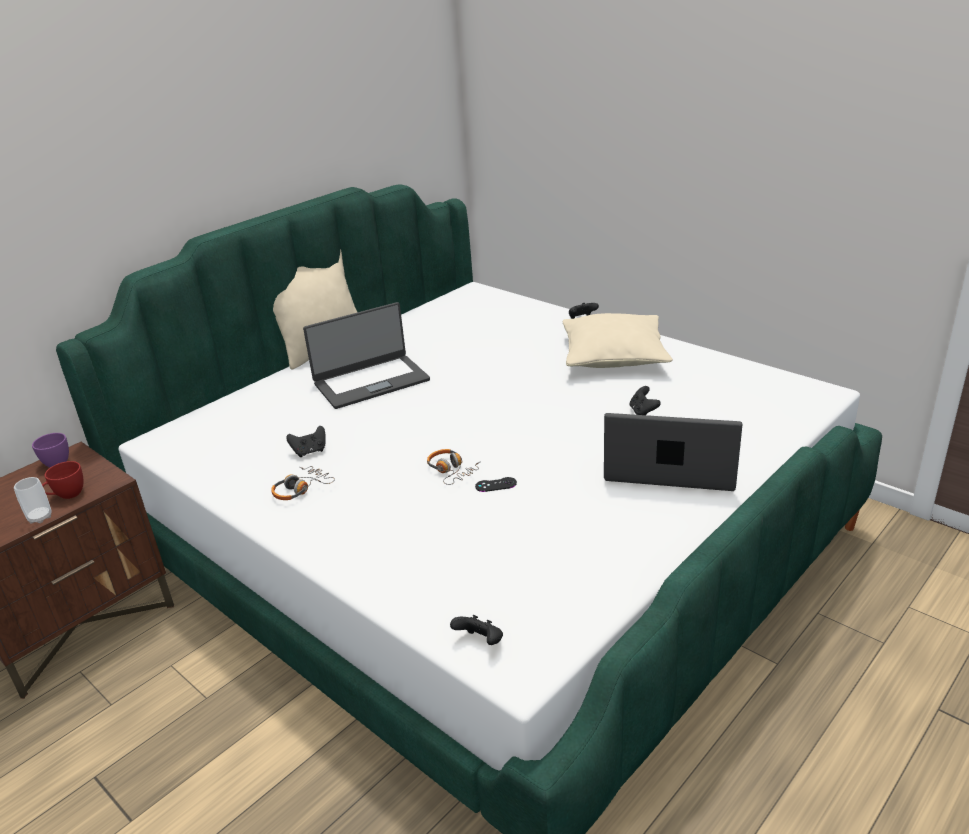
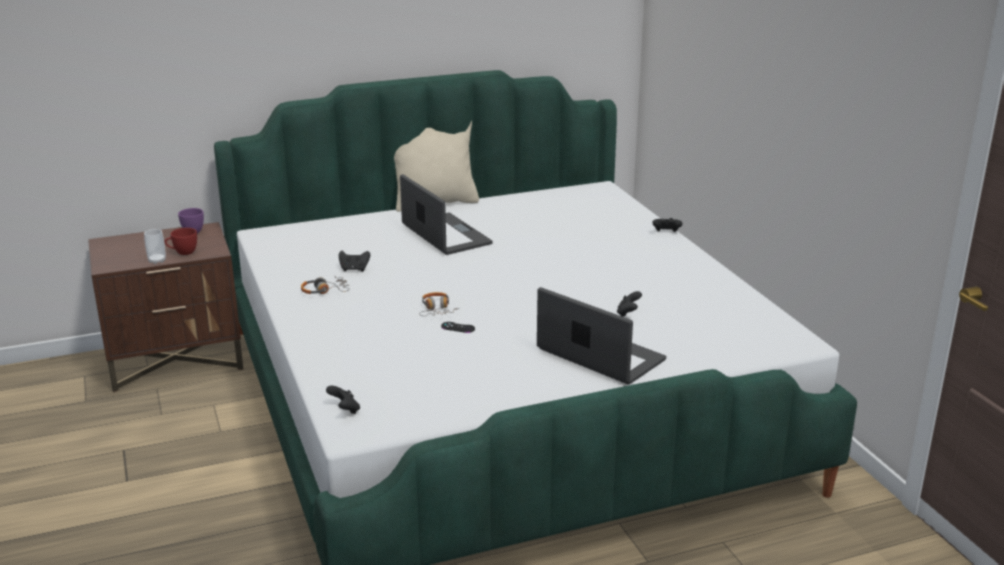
camera: 25 degrees right, 5 degrees down
laptop [303,302,430,409] -> laptop turned 120 degrees counterclockwise [400,174,493,255]
beige pillow [563,313,673,368] -> none

